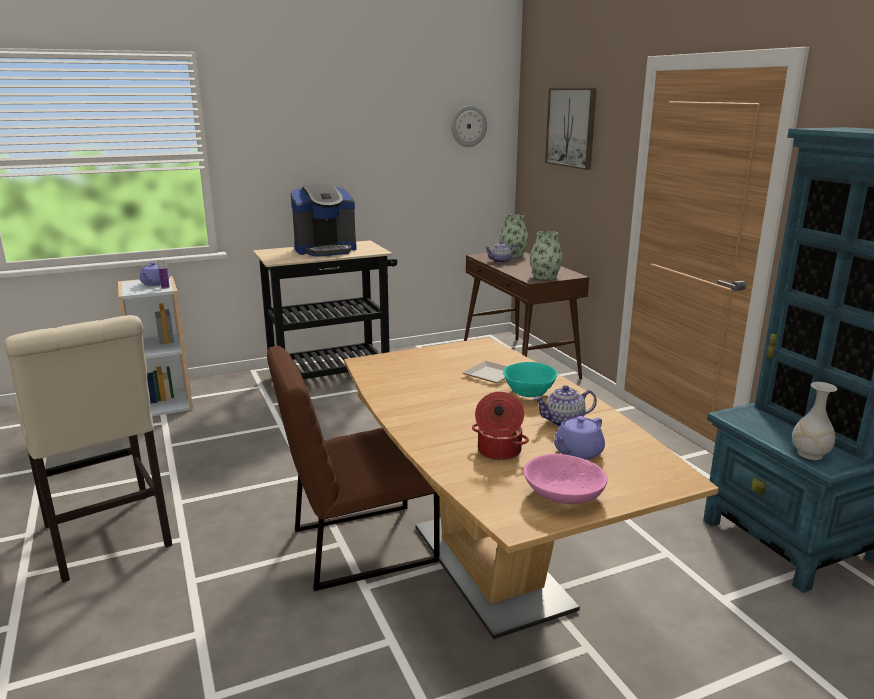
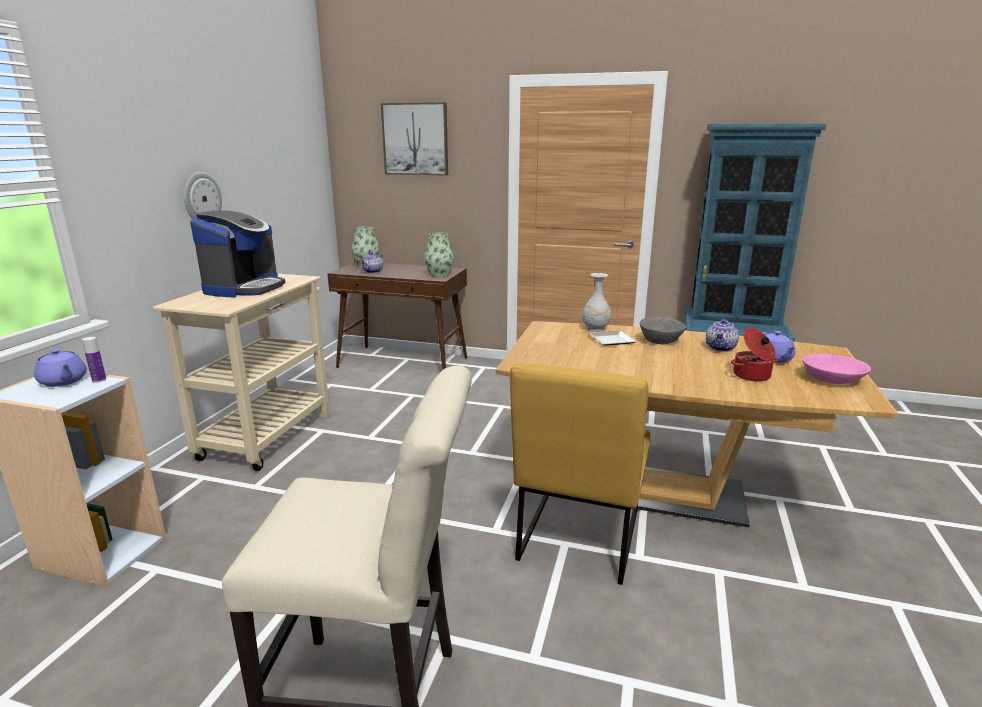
camera: 50 degrees left, 0 degrees up
black cart [253,240,397,379] -> beige cart [153,274,330,471]
brown chair [267,346,440,591] -> yellow chair [510,363,651,585]
wall clock [451,105,487,147] -> wall clock moved to [184,172,222,219]
turquoise bowl [503,362,558,397] -> grey bowl [640,317,686,344]
white vase [792,382,838,460] -> white vase moved to [582,273,611,332]

